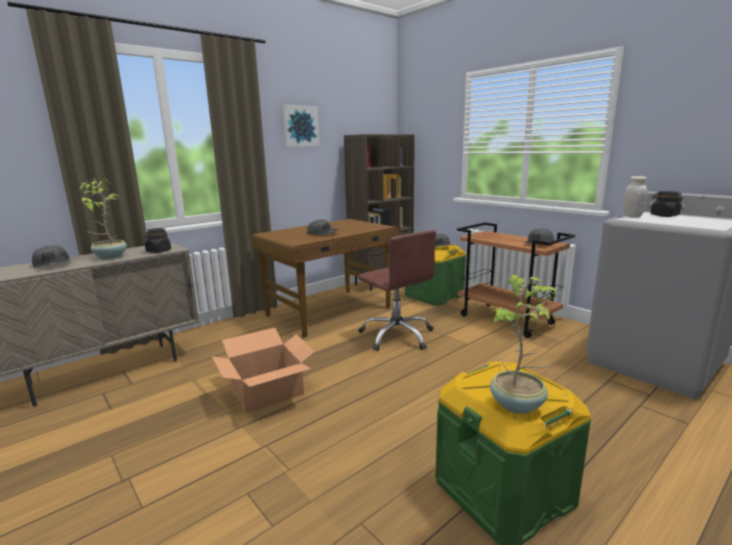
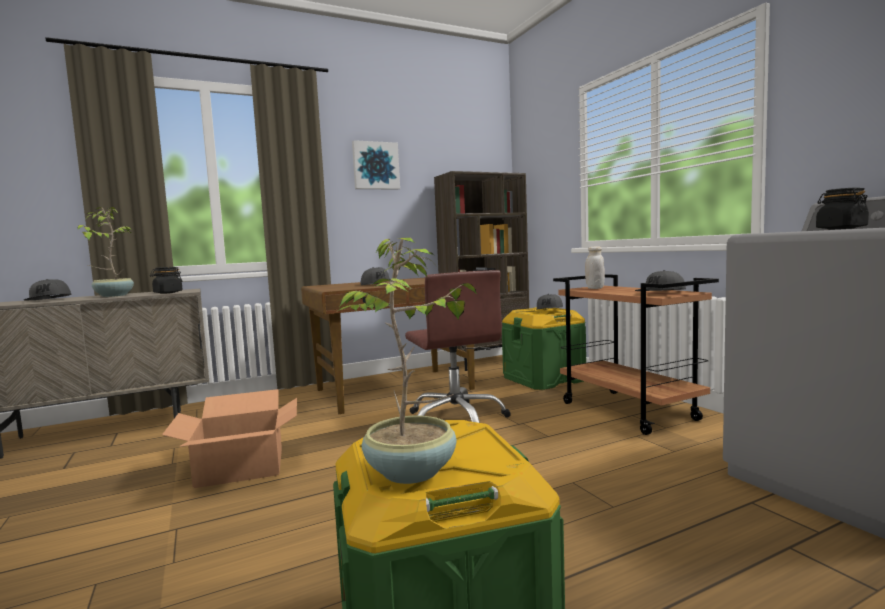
camera: 15 degrees right, 10 degrees down
white jar [623,176,647,218] -> white jar moved to [585,247,605,289]

